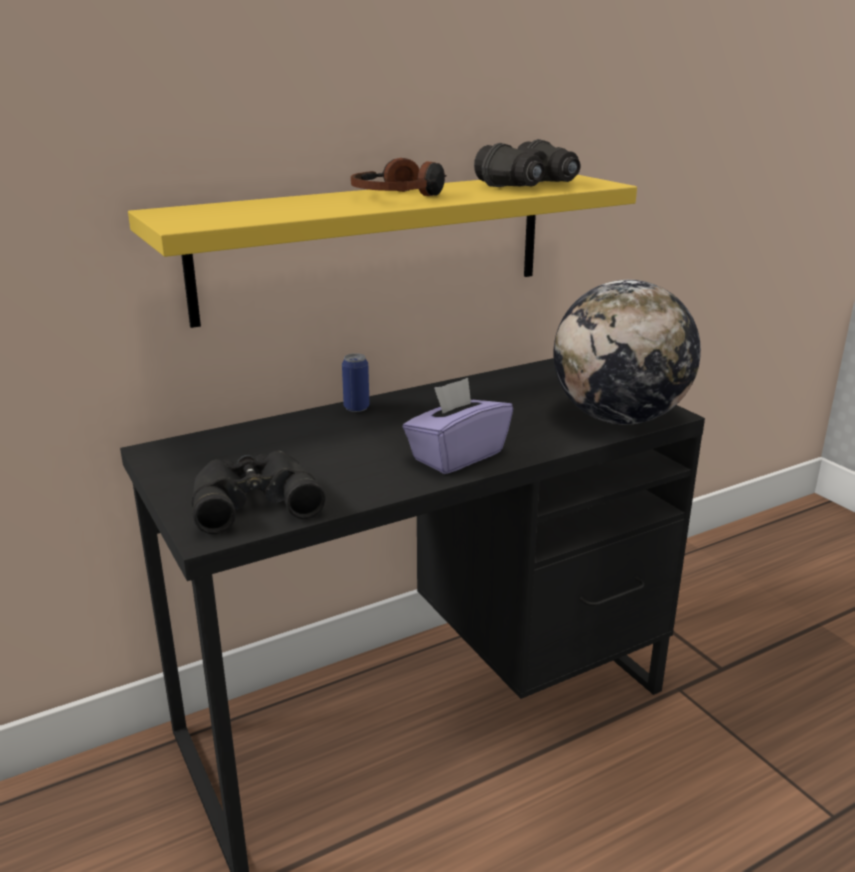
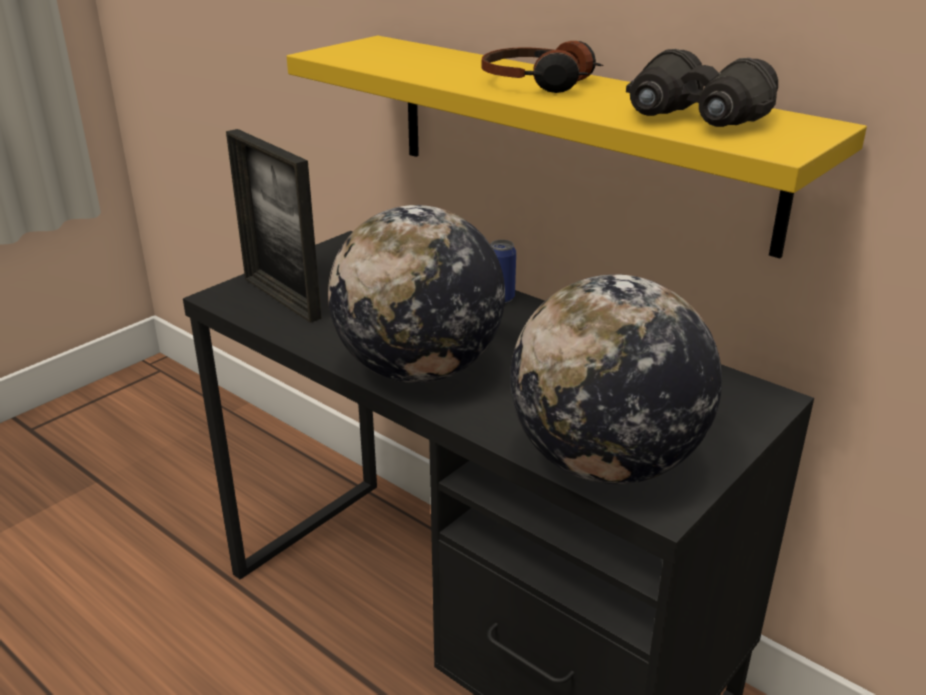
camera: 70 degrees right, 5 degrees up
black binoculars [191,450,326,534] -> picture frame [226,129,322,323]
purple tissue box [402,378,513,474] -> globe [328,205,505,383]

